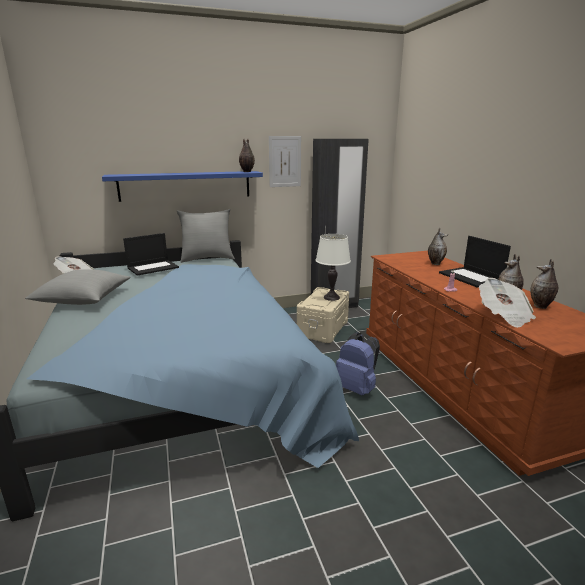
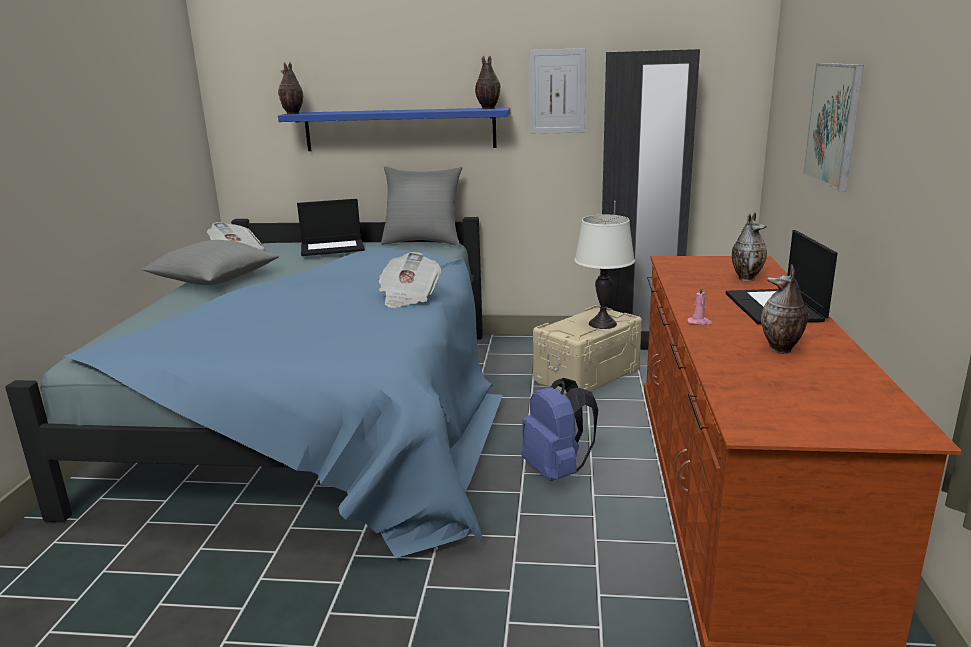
camera: 25 degrees right, 0 degrees up
newspaper [479,278,536,328] -> newspaper moved to [378,252,441,308]
vase [530,259,558,309] -> vase moved to [278,62,303,114]
none -> picture [803,63,864,192]

